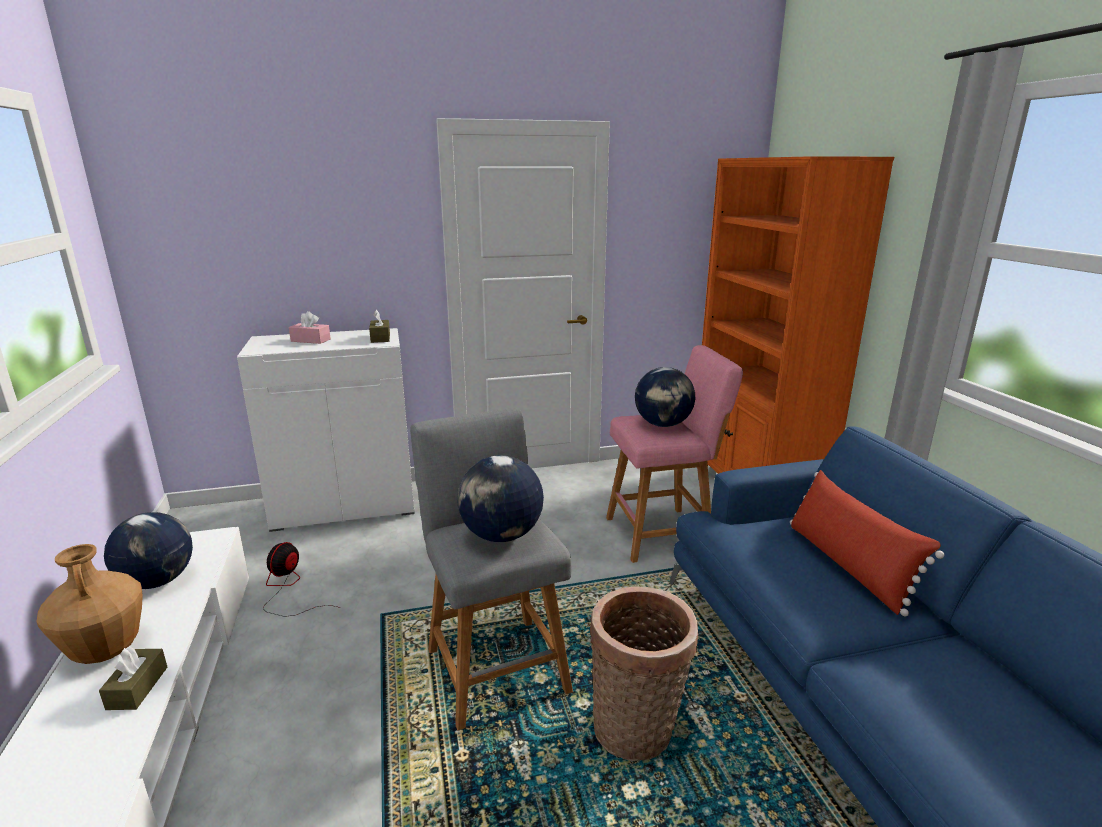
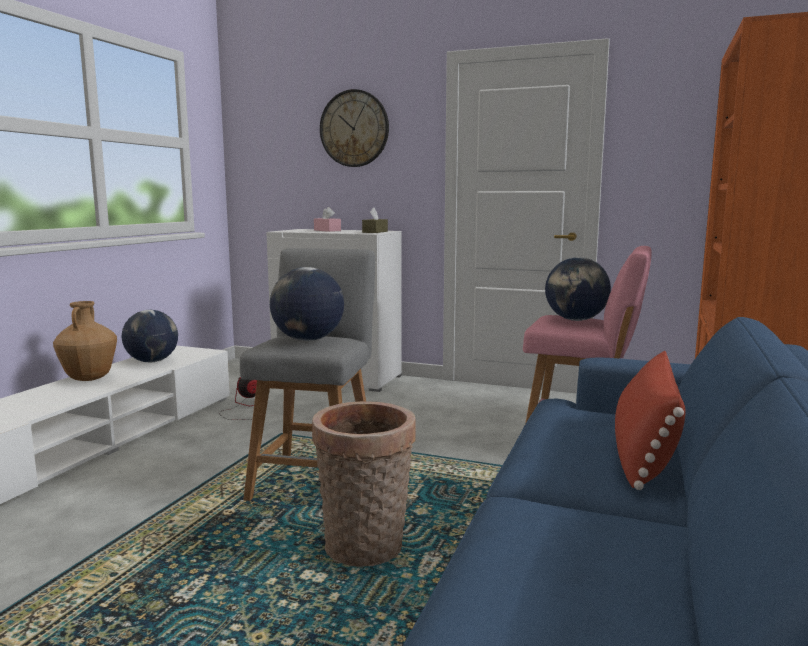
camera: 35 degrees right, 10 degrees down
brown tissue box [99,646,167,710] -> none
none -> wall clock [320,89,389,167]

